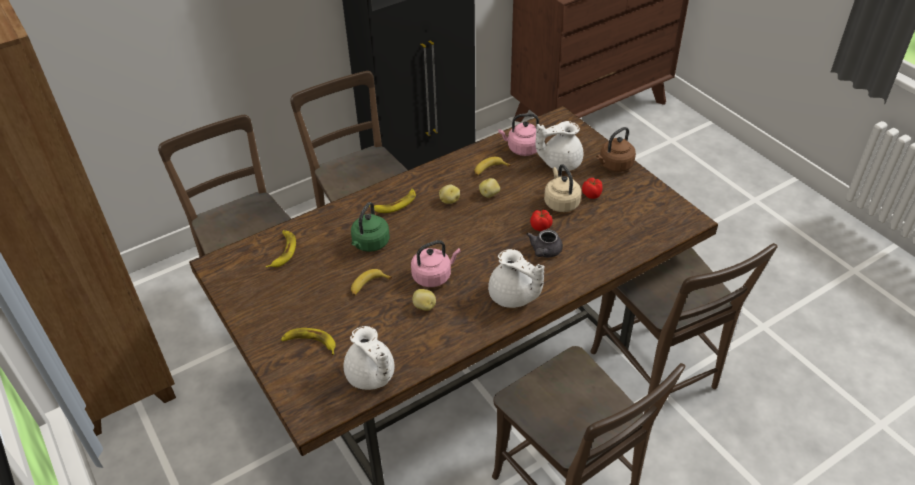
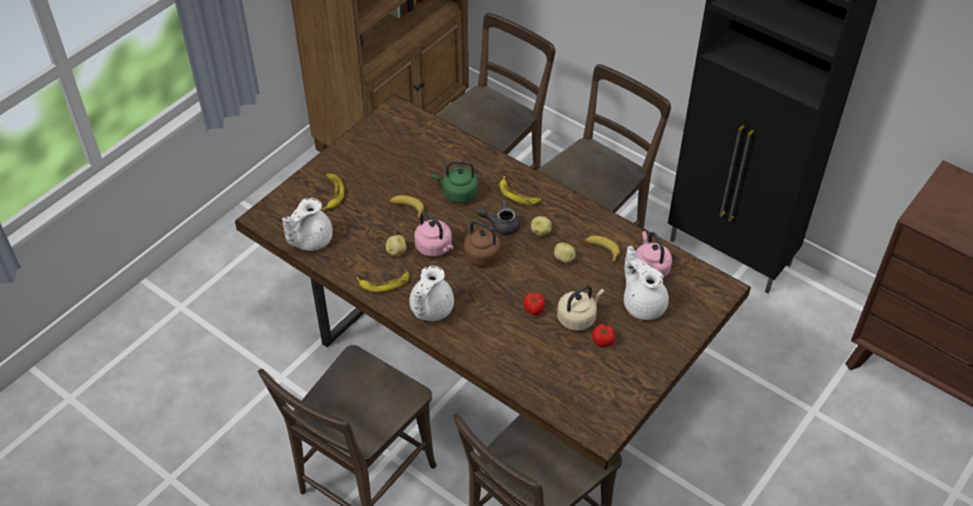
camera: 70 degrees right, 5 degrees up
banana [266,230,296,268] -> banana moved to [356,272,409,292]
grey teapot [526,229,563,257] -> grey teapot moved to [477,200,520,235]
brown kettle [596,127,636,172] -> brown kettle moved to [458,221,501,267]

